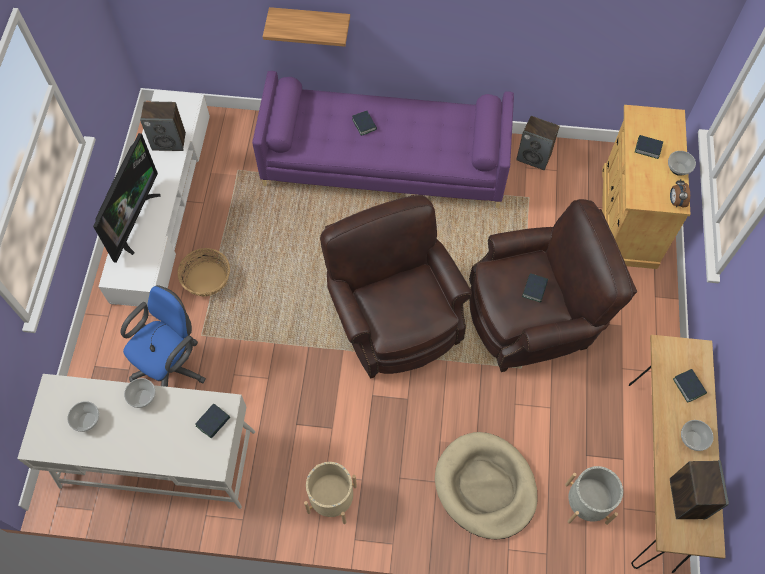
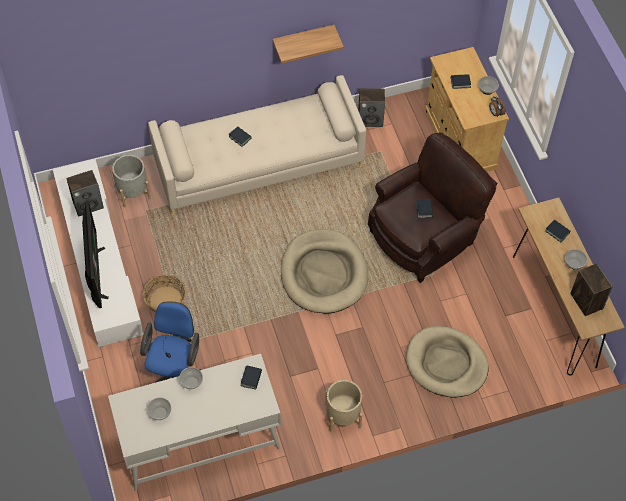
camera: 25 degrees left, 5 degrees down
purple sofa [252,71,514,208] -> beige sofa [148,75,366,215]
shelf [263,7,350,47] -> shelf moved to [273,25,344,64]
brown armchair [320,195,472,379] -> beige dog bed [281,229,368,314]
grey planter [565,466,623,525] -> grey planter moved to [112,155,151,208]

